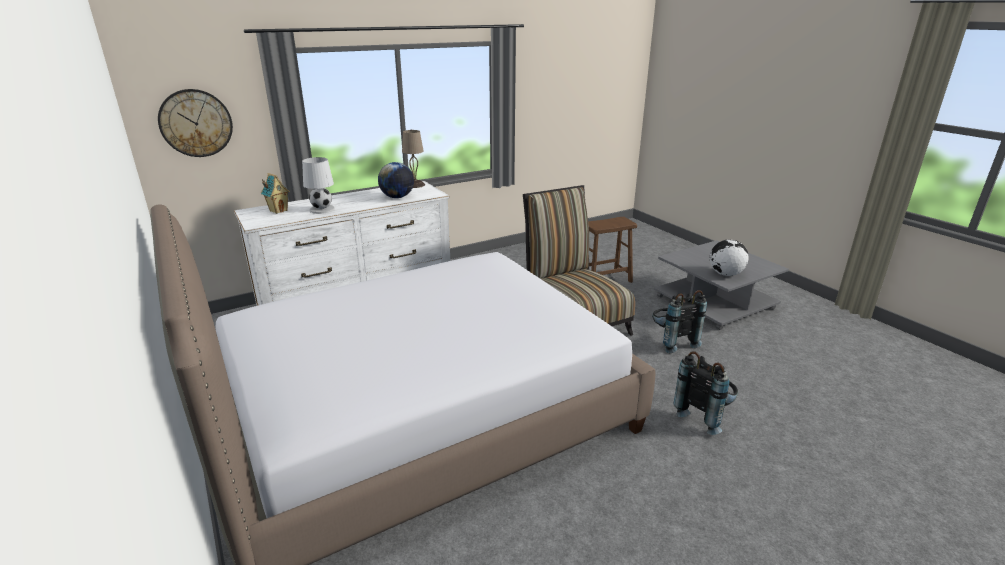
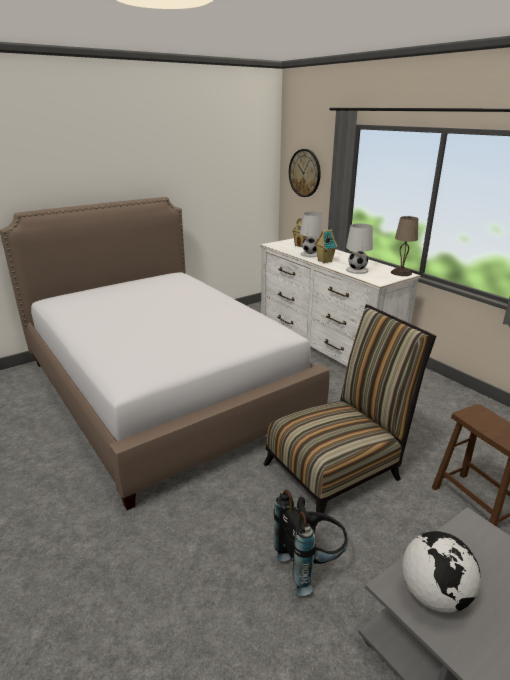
camera: 85 degrees right, 0 degrees up
globe [378,162,414,198] -> white table lamp [346,223,373,274]
black backpack [674,351,738,435] -> none
none -> toy house [315,229,338,263]

